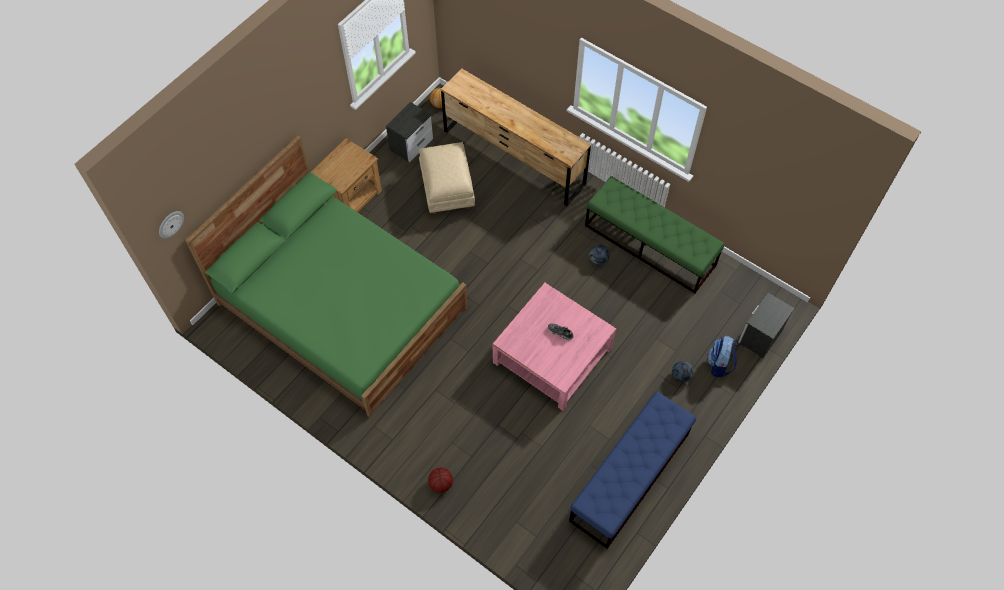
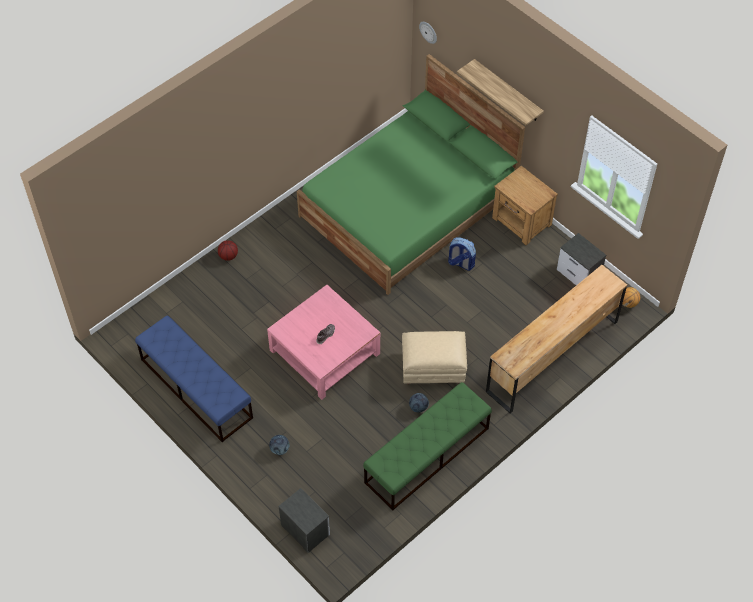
camera: 100 degrees right, 5 degrees down
beige ottoman [419,142,475,215] -> beige ottoman moved to [402,331,467,385]
backpack [707,336,737,377] -> backpack moved to [448,237,476,271]
none -> shelf [457,59,544,126]

